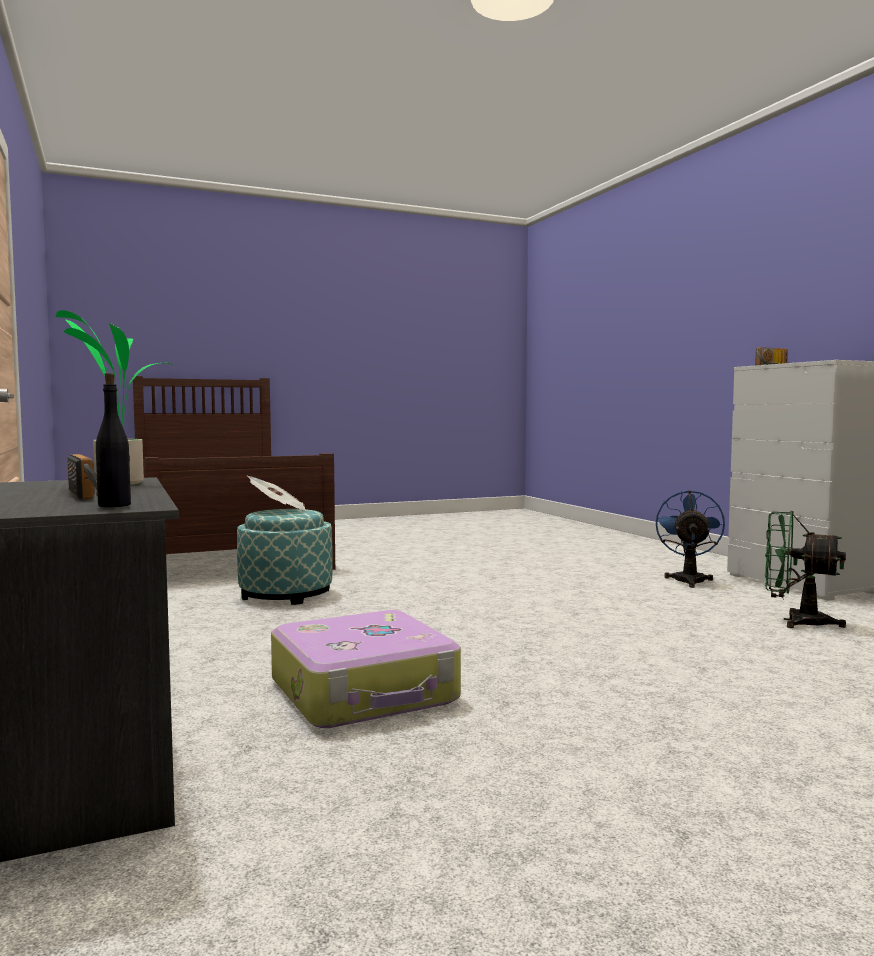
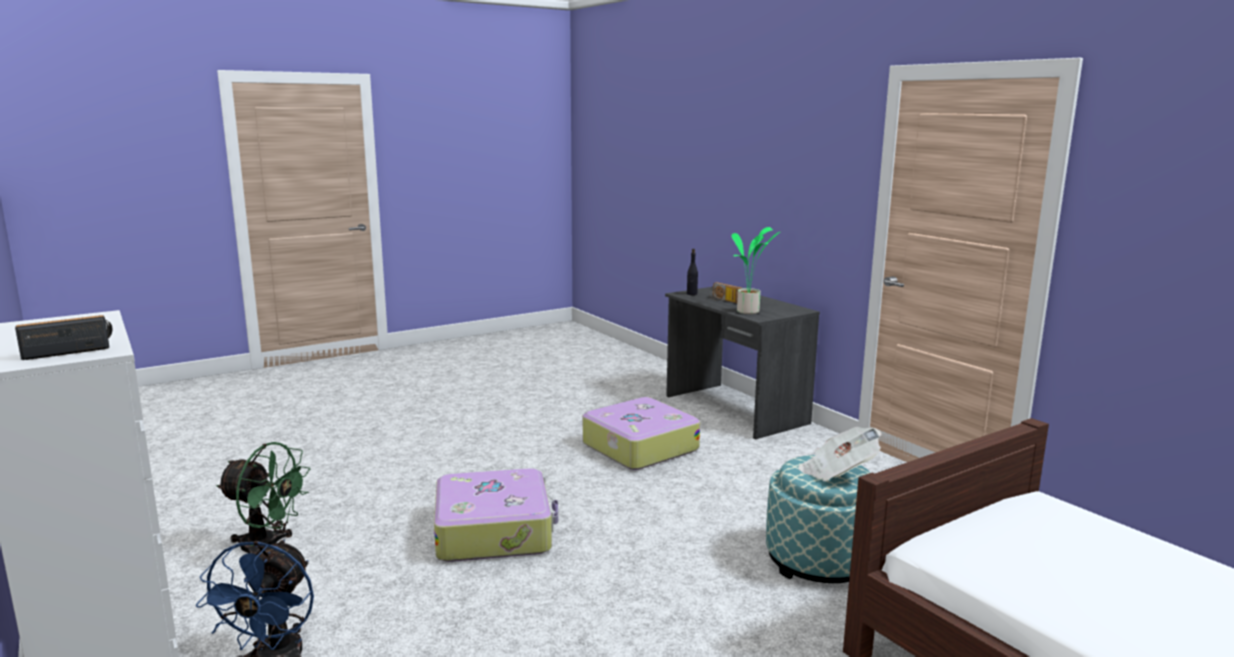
camera: 170 degrees right, 10 degrees up
none -> suitcase [434,468,558,562]

